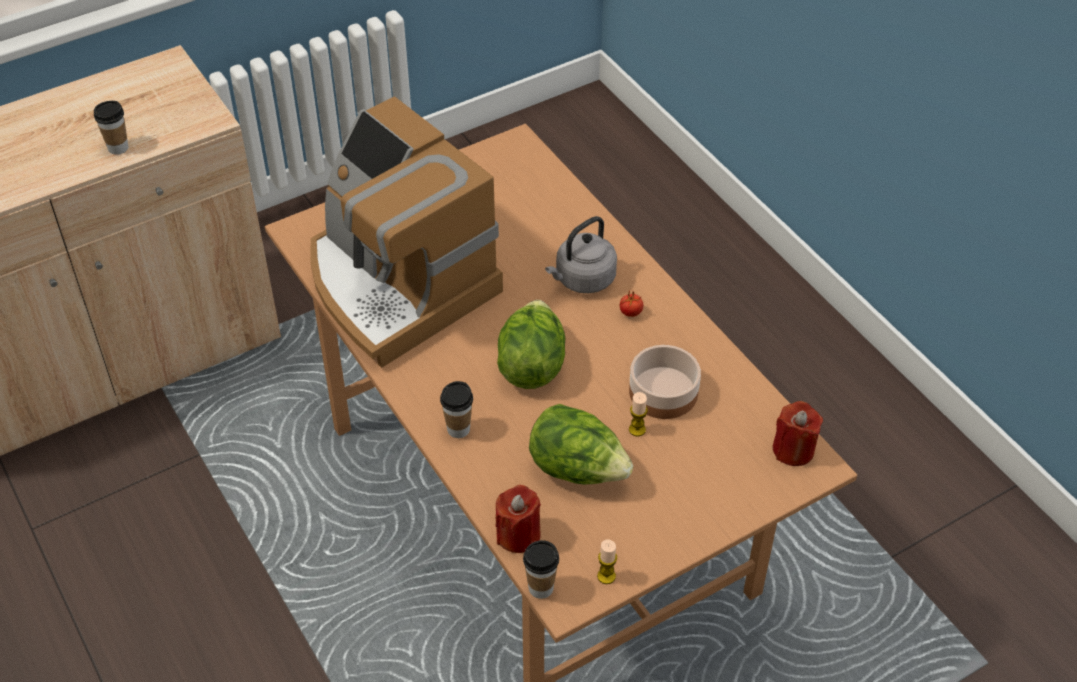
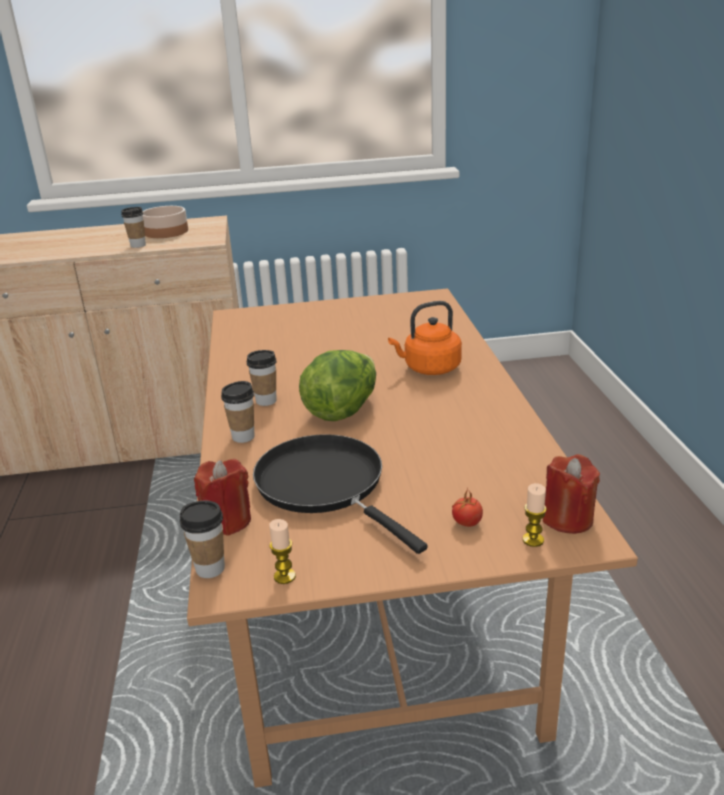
camera: 25 degrees right, 20 degrees down
coffee machine [310,96,503,368] -> none
lettuce [529,404,633,484] -> black frying pan [253,434,428,554]
grey kettle [545,216,617,293] -> orange kettle [388,301,462,375]
tomato [620,291,643,317] -> tomato moved to [452,488,483,527]
bowl [629,345,701,419] -> bowl moved to [143,206,188,238]
candle [629,392,648,436] -> candle moved to [523,483,547,547]
none -> cup [247,350,277,406]

